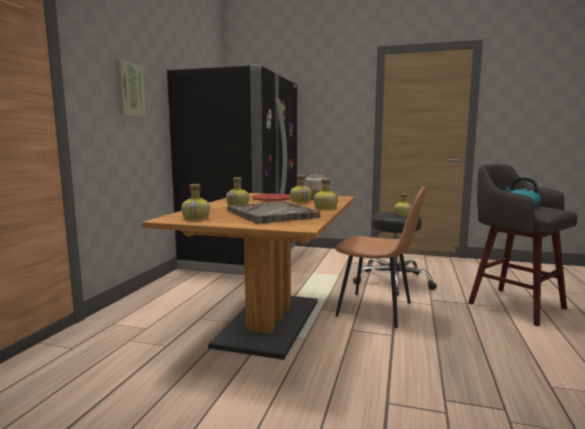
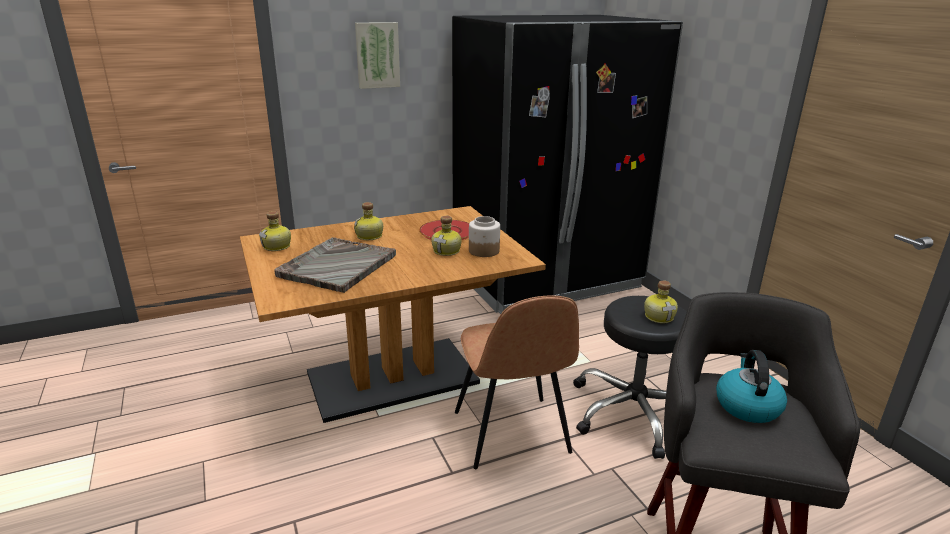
camera: 50 degrees right, 15 degrees up
bottle [314,179,338,209] -> none

